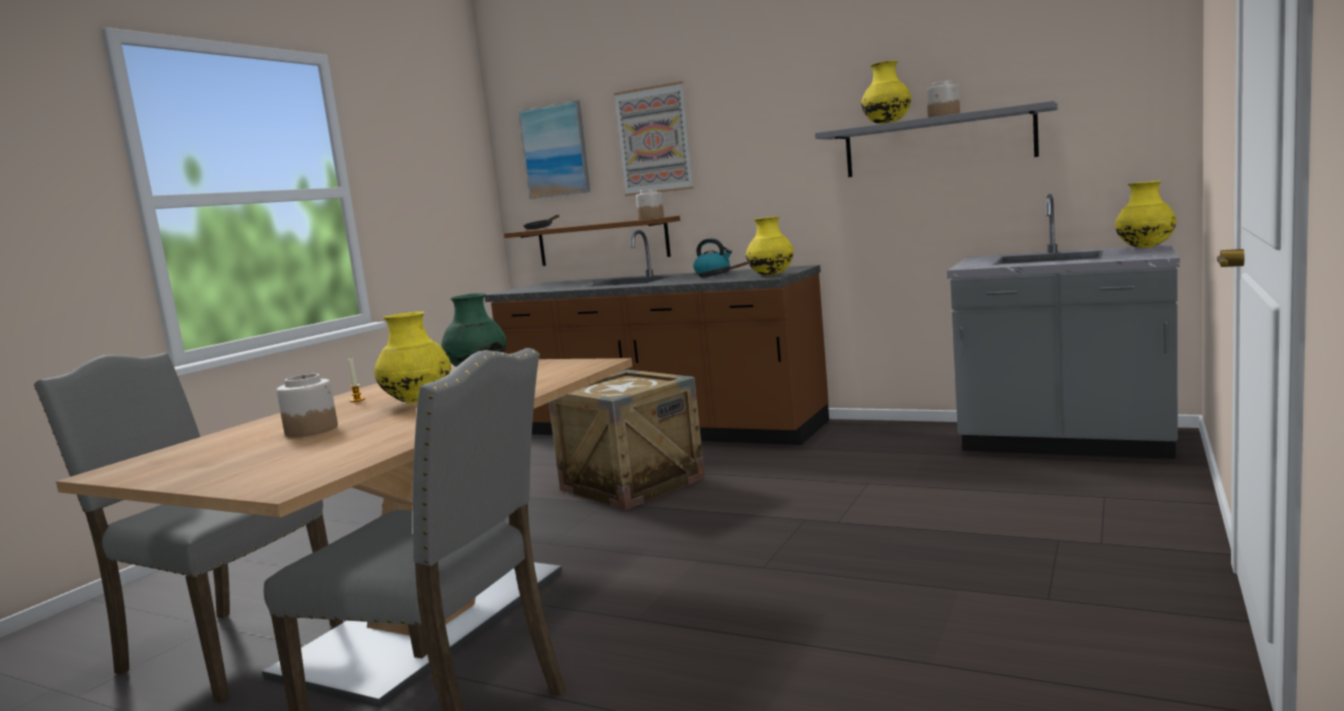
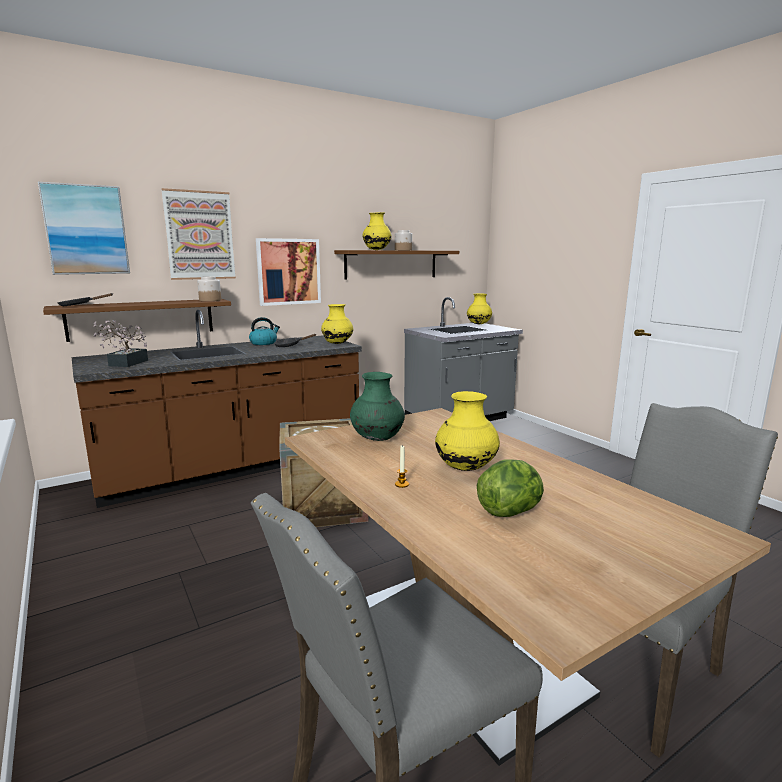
camera: 60 degrees left, 5 degrees up
jar [277,374,338,437] -> lettuce [477,459,544,517]
grey shelf [815,101,1058,177] -> brown shelf [334,250,459,280]
none -> potted plant [94,320,148,367]
none -> picture [256,238,321,306]

